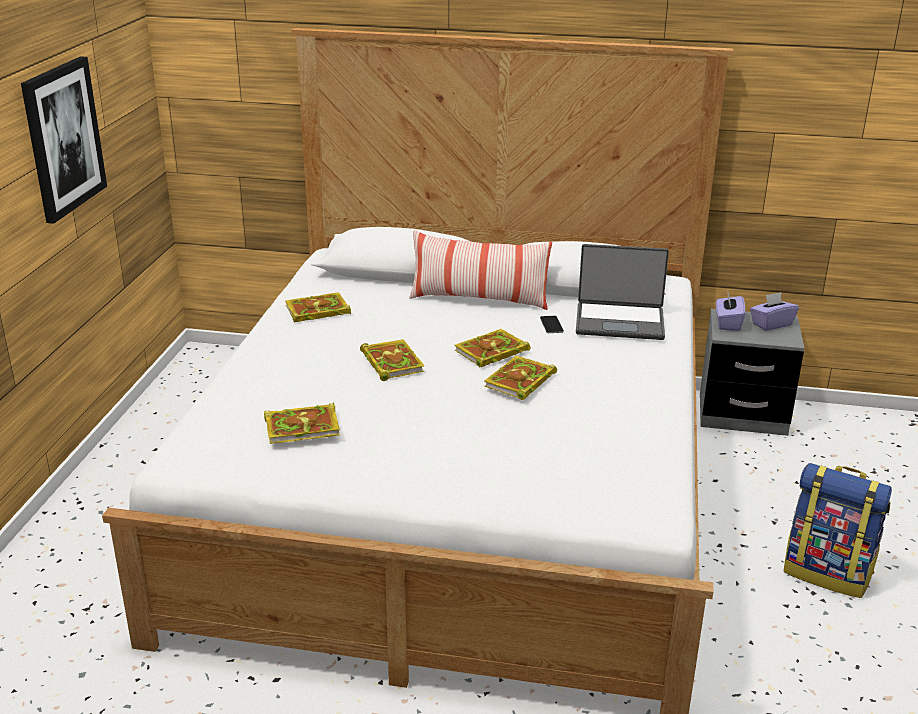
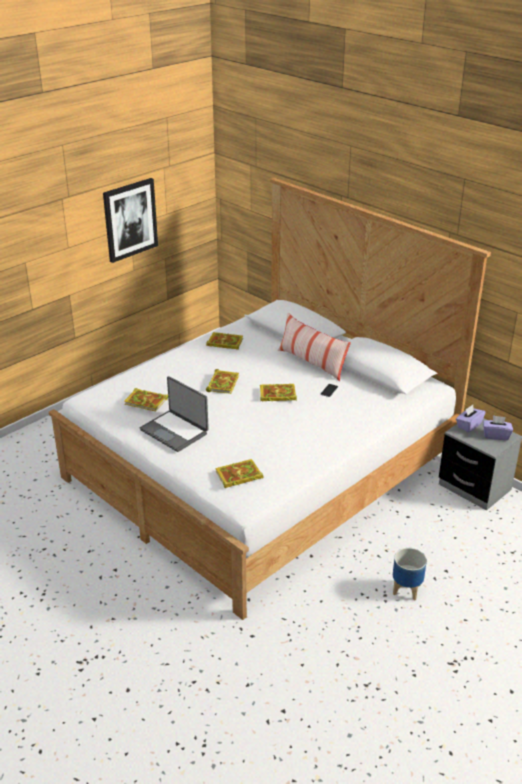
camera: 35 degrees right, 5 degrees up
book [484,356,557,400] -> book moved to [215,459,263,488]
laptop [576,244,669,340] -> laptop moved to [140,376,209,452]
backpack [783,463,892,598] -> planter [393,548,427,601]

